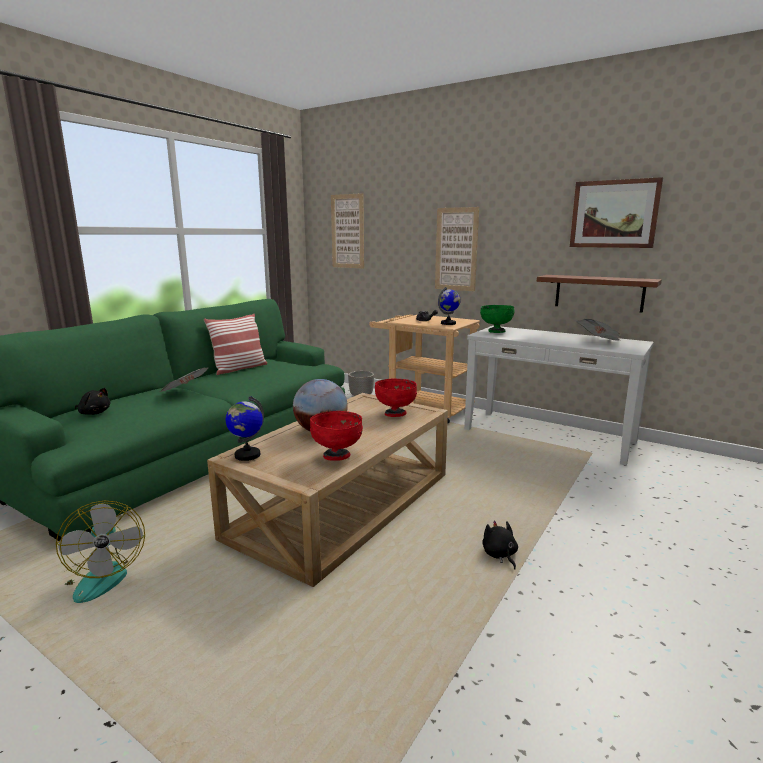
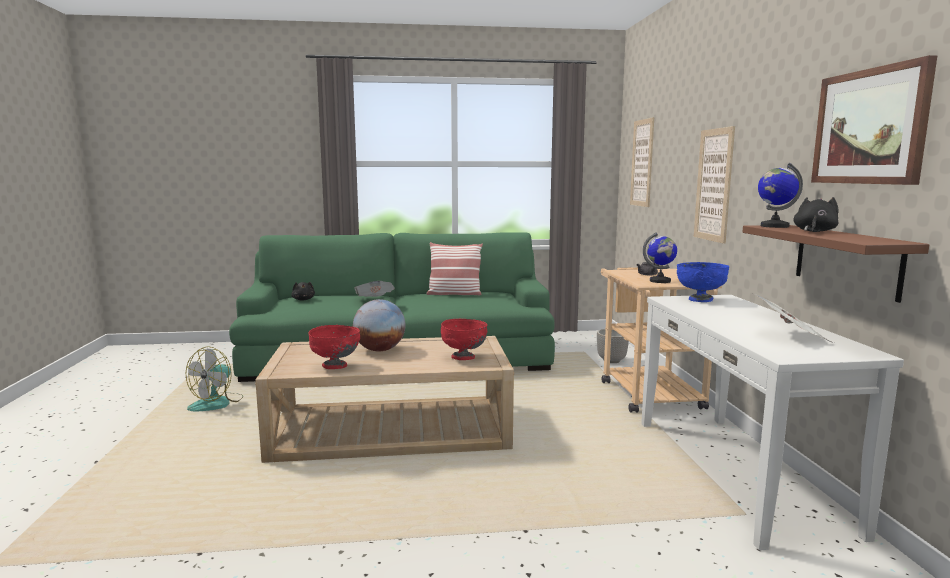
camera: 50 degrees right, 5 degrees down
globe [226,396,264,461] -> globe moved to [758,163,803,228]
green bowl [480,305,514,333] -> blue bowl [677,262,730,302]
black plush toy [482,521,518,569] -> black plush toy moved to [793,197,839,232]

